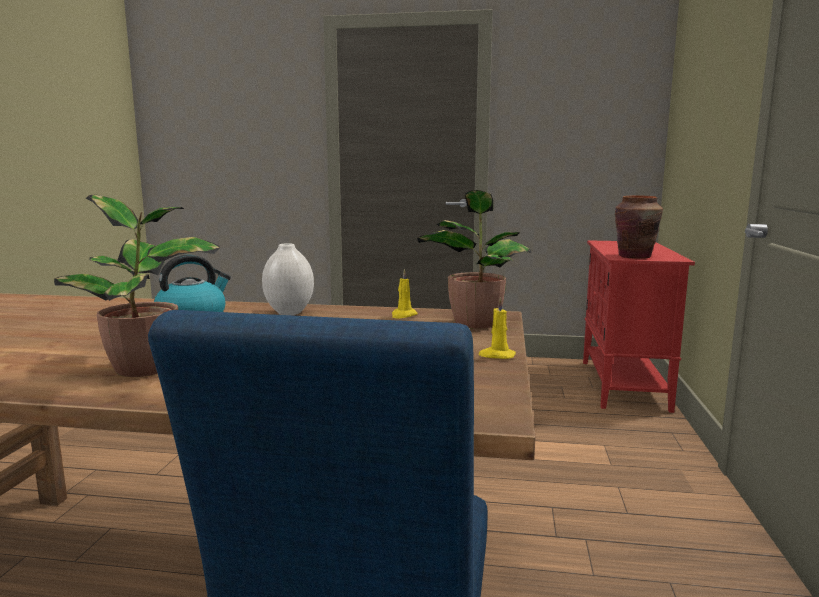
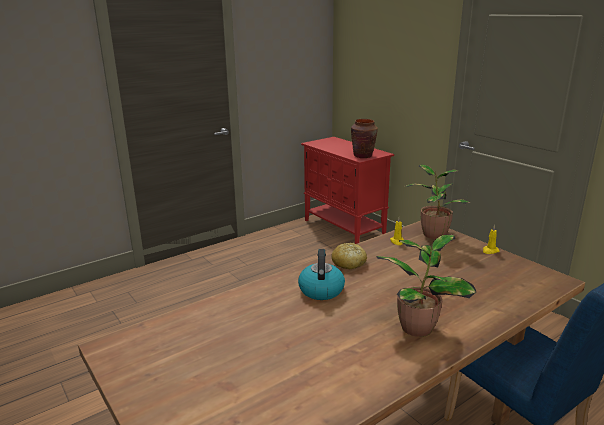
camera: 45 degrees left, 10 degrees up
white vase [262,243,314,315] -> bread [331,243,367,269]

